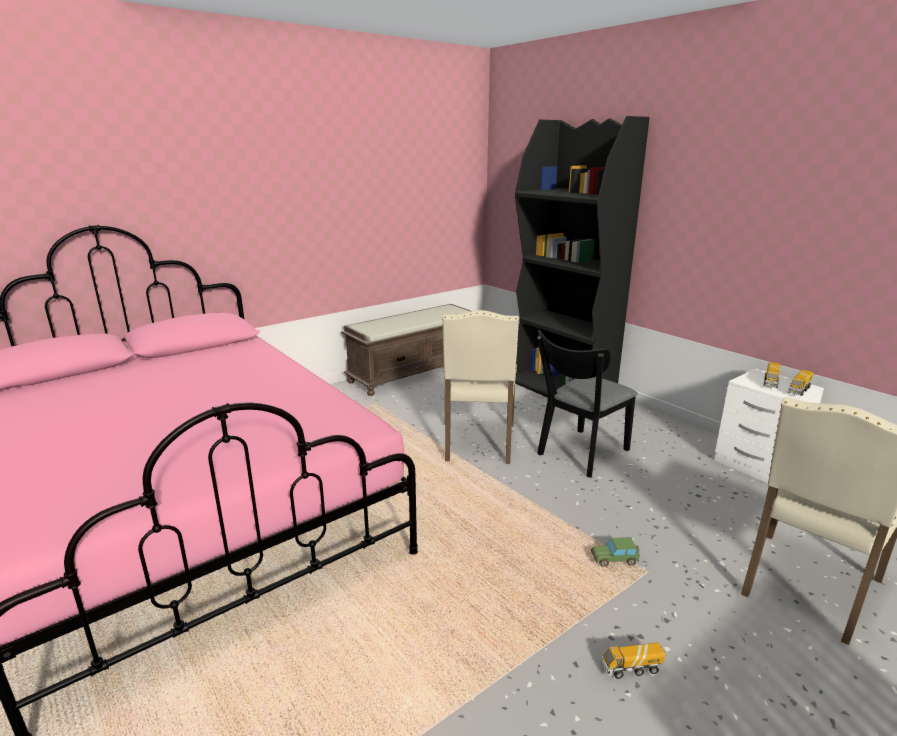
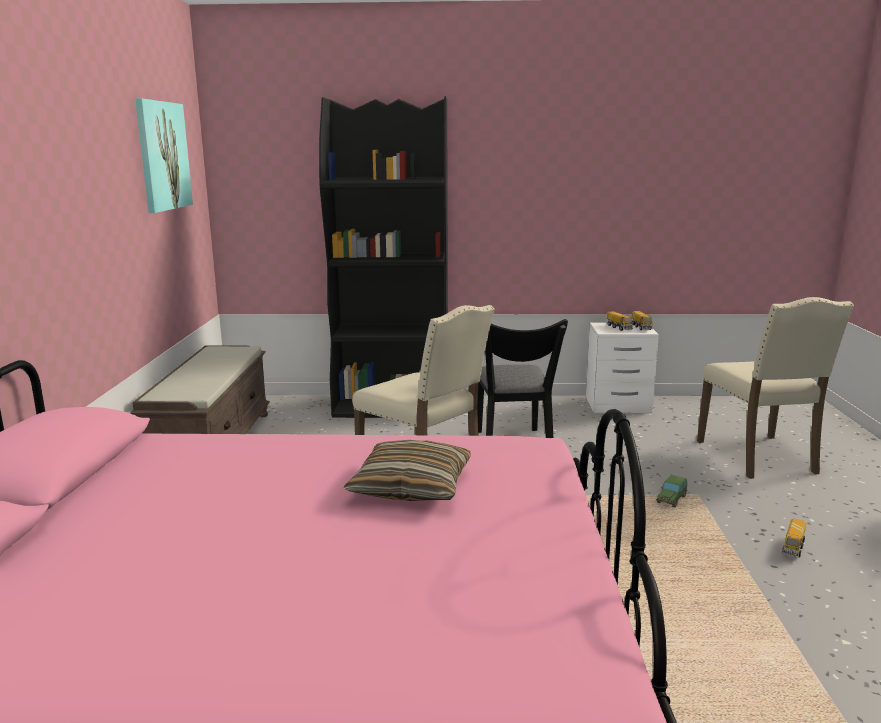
camera: 50 degrees left, 5 degrees down
none -> picture [135,98,193,213]
none -> pillow [344,440,471,501]

